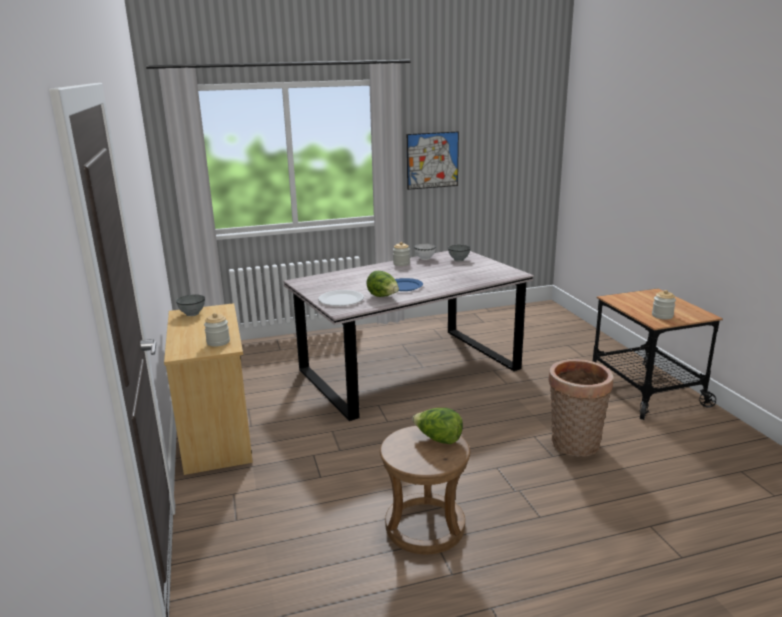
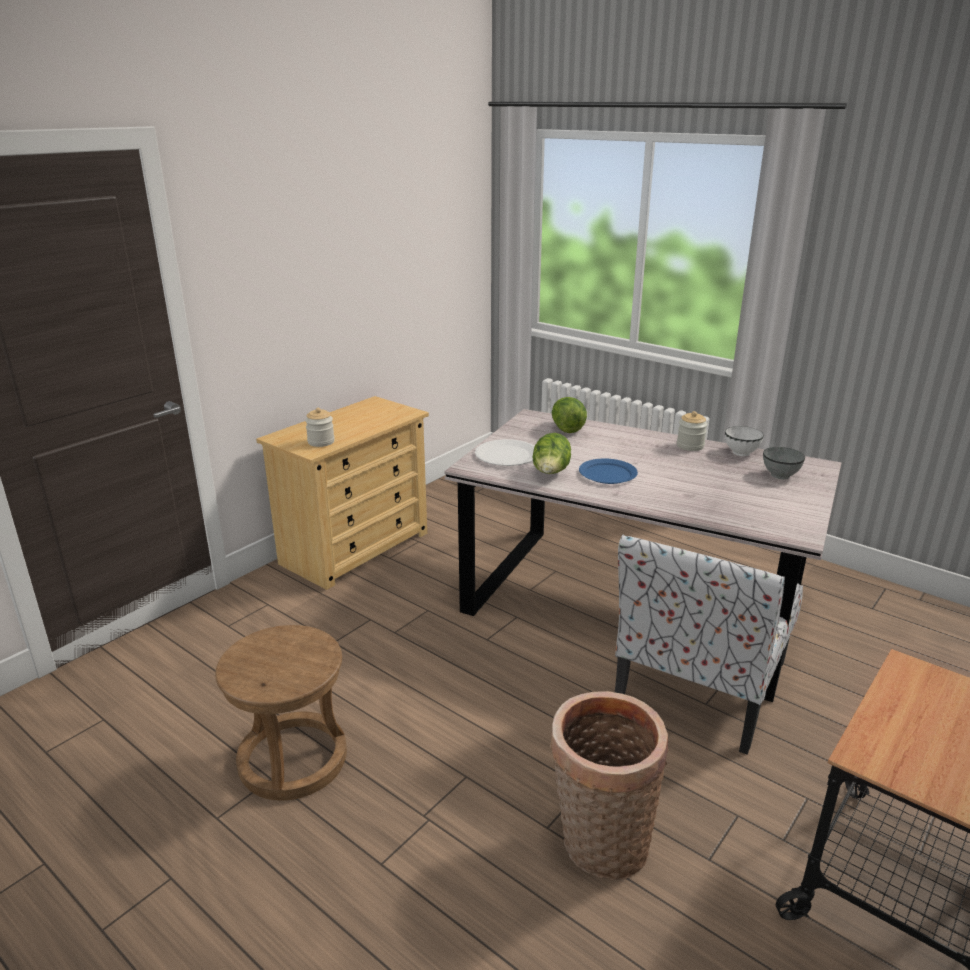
camera: 55 degrees right, 5 degrees up
grey bowl [176,295,205,316] -> none
picture [407,131,459,190] -> none
lettuce [412,408,463,444] -> lettuce moved to [552,397,587,433]
jar [652,290,676,319] -> none
none -> chair [615,534,803,754]

